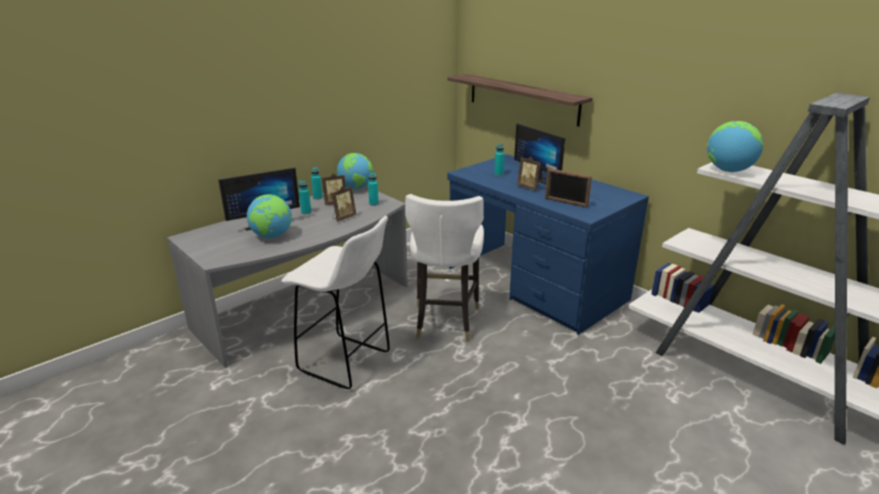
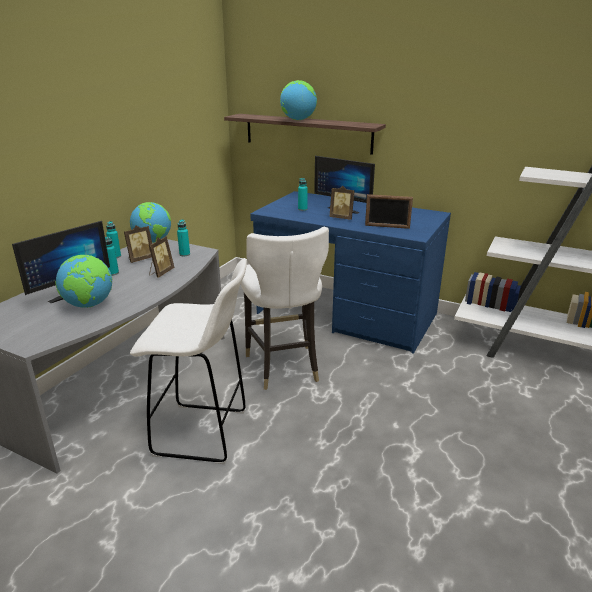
camera: 20 degrees left, 0 degrees up
globe [707,121,763,172] -> globe moved to [280,80,317,120]

